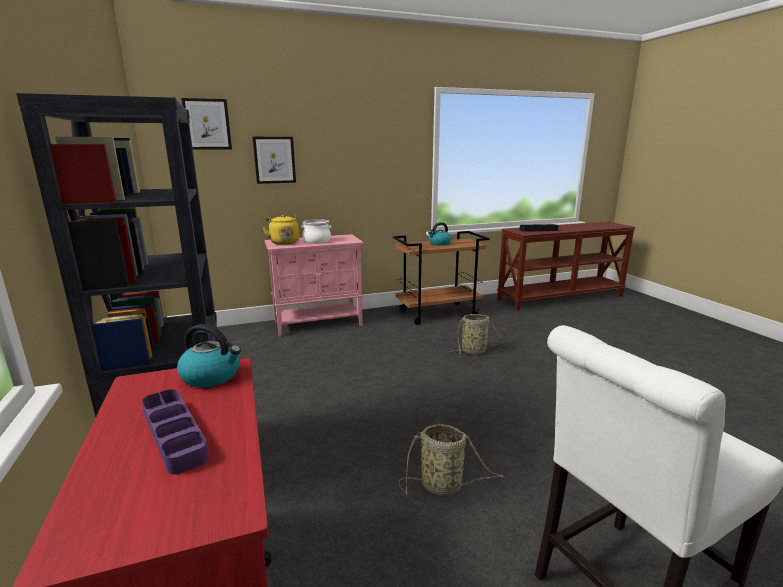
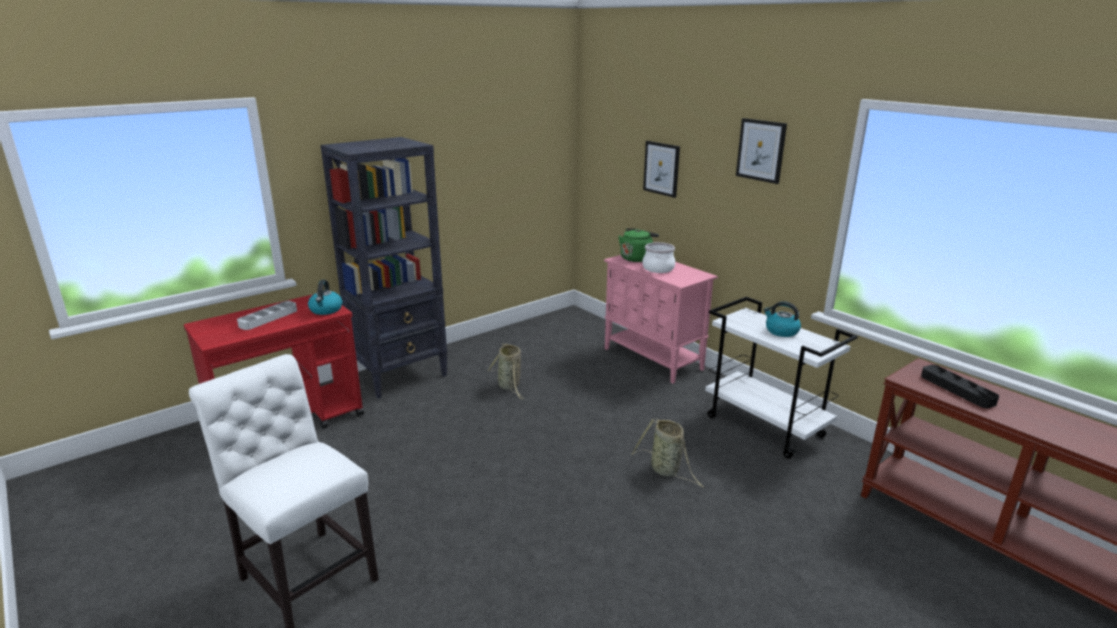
camera: 70 degrees right, 5 degrees up
purple tray [142,389,209,474] -> grey tray [237,301,297,330]
picture [181,98,232,150] -> picture moved to [736,118,787,184]
yellow kettle [263,215,299,245] -> green kettle [619,228,659,262]
brown cart [393,231,490,325] -> white cart [705,297,858,459]
basket [399,424,504,496] -> basket moved to [487,343,524,399]

